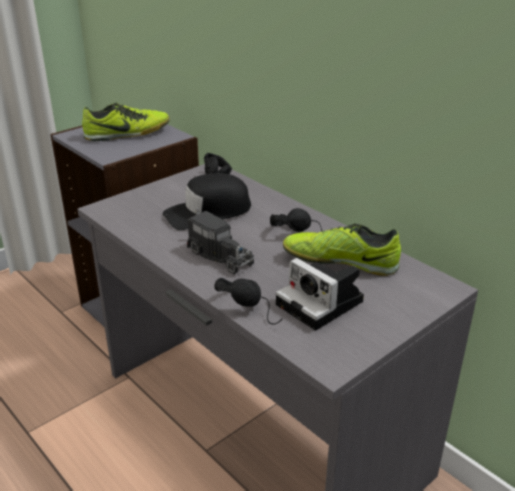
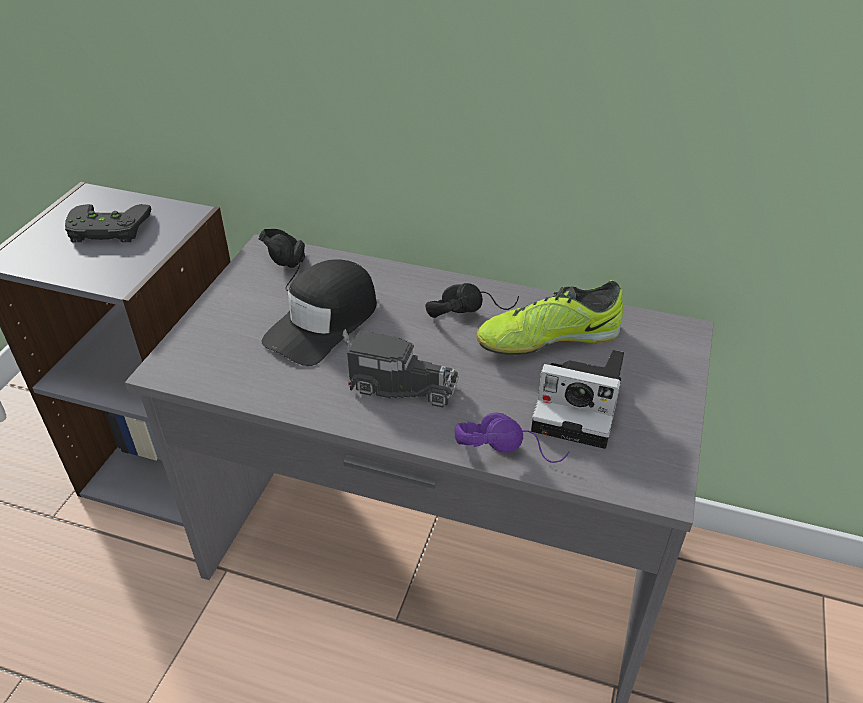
camera: 30 degrees left, 10 degrees up
shoe [82,102,170,141] -> black game controller [65,204,151,242]
black headphones [214,278,283,325] -> purple headphones [455,412,569,463]

